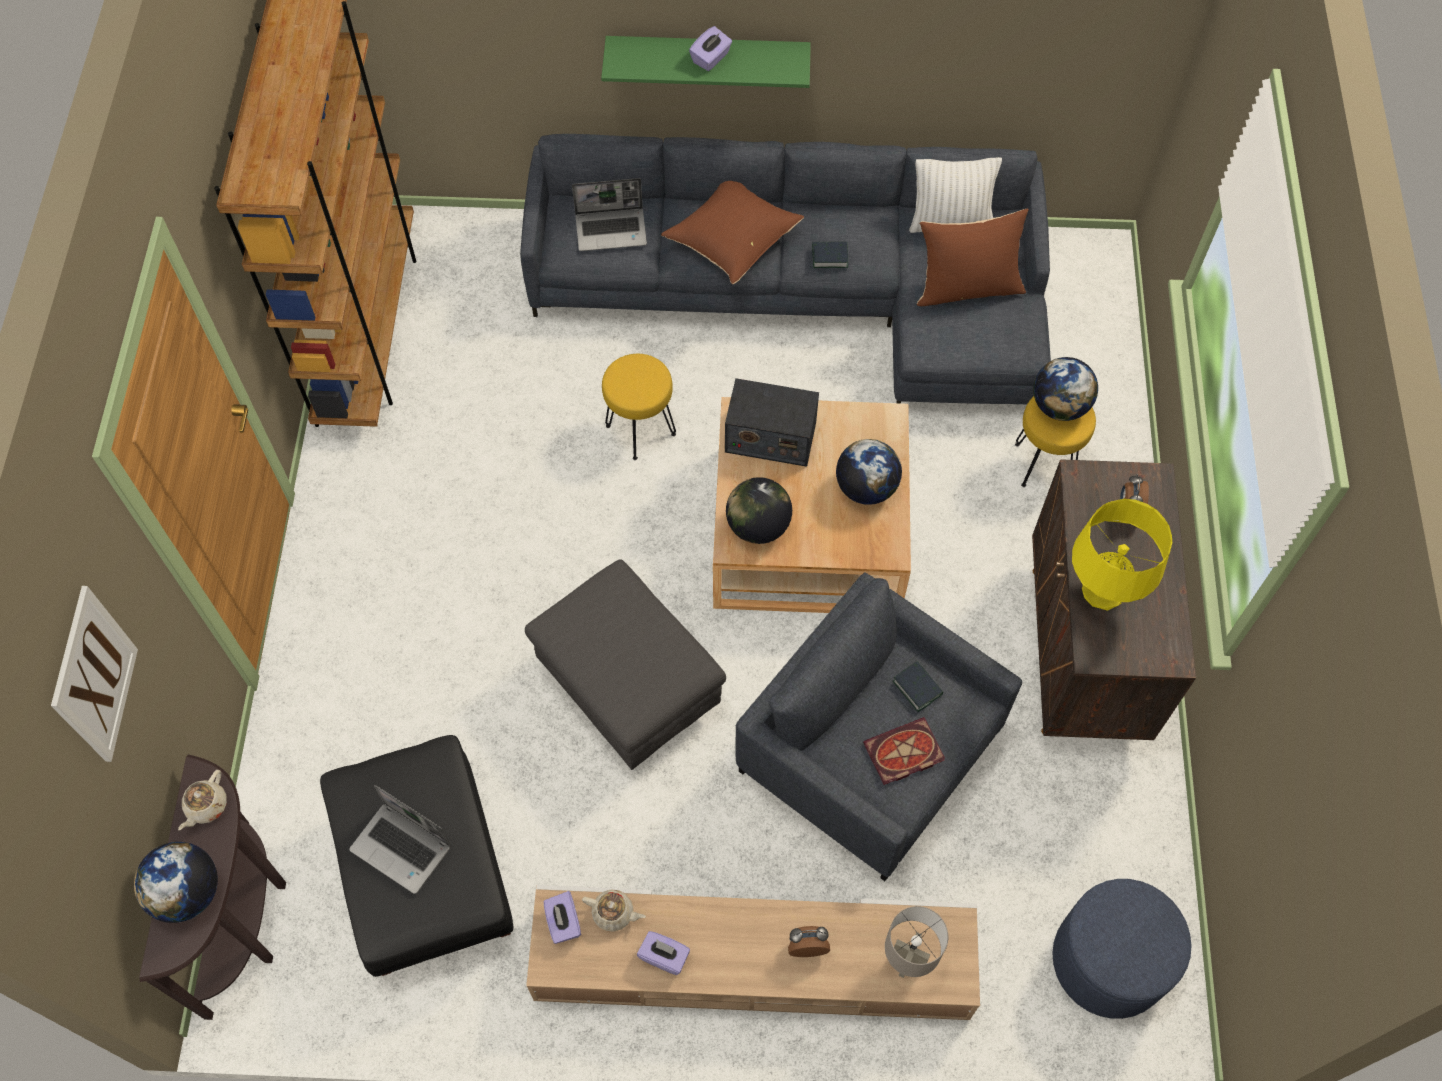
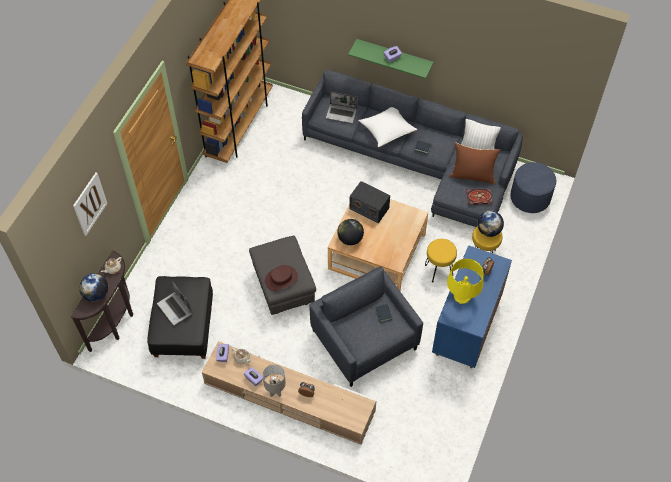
camera: 20 degrees right, 5 degrees down
yellow stool [602,354,676,460] -> yellow stool moved to [425,239,457,283]
brown pillow [661,181,804,284] -> white pillow [359,107,417,147]
globe [836,439,902,505] -> none
book [863,717,945,785] -> book moved to [466,189,493,205]
grey table lamp [885,906,948,978] -> grey table lamp moved to [263,365,286,397]
brown cabinet [1032,459,1196,740] -> blue cabinet [432,245,512,368]
blue ottoman [1052,879,1192,1019] -> blue ottoman moved to [510,162,556,213]
none -> brown hat [265,265,298,291]

